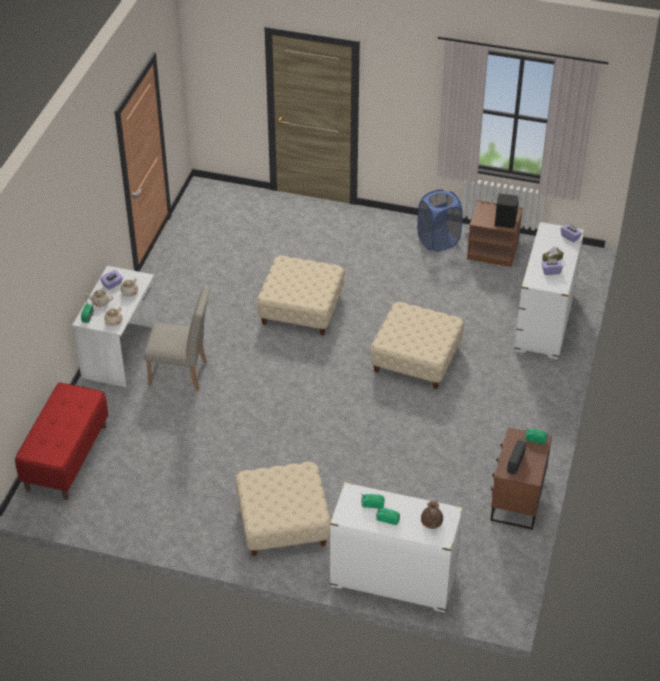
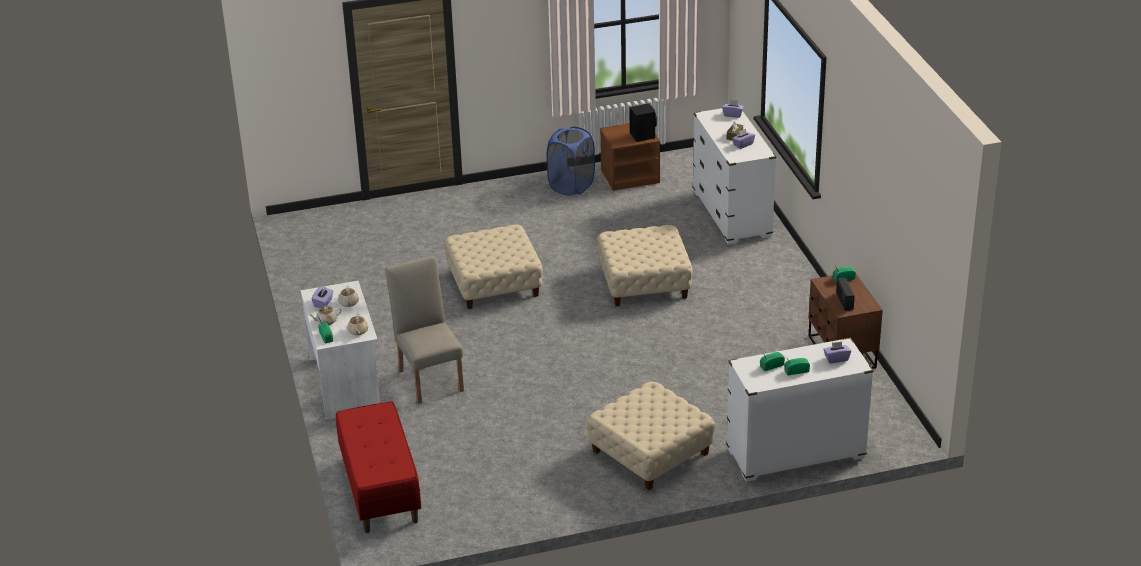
camera: 30 degrees left, 10 degrees down
beige chair [144,285,211,391] -> beige chair turned 90 degrees counterclockwise [385,255,464,404]
brown teapot [421,501,443,529] -> purple tissue box [823,342,851,363]

